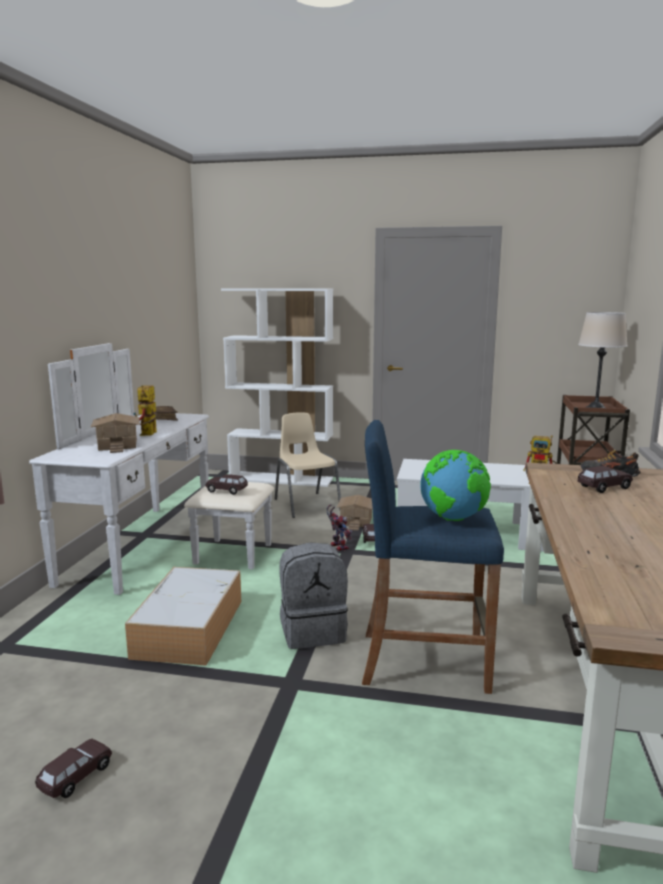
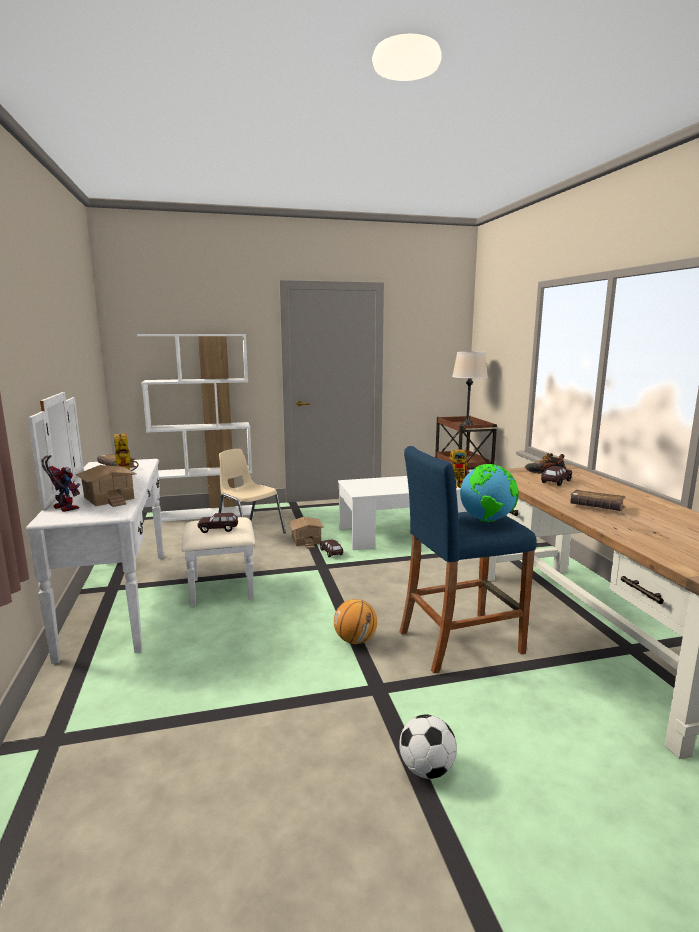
camera: 25 degrees left, 0 degrees up
brown toy car [35,739,112,798] -> none
storage box [125,567,241,666] -> none
grey backpack [279,542,348,649] -> basketball [334,599,377,644]
toy robot [327,504,352,551] -> toy robot moved to [41,455,80,512]
none -> football [399,715,457,779]
none -> brown book [570,490,626,511]

